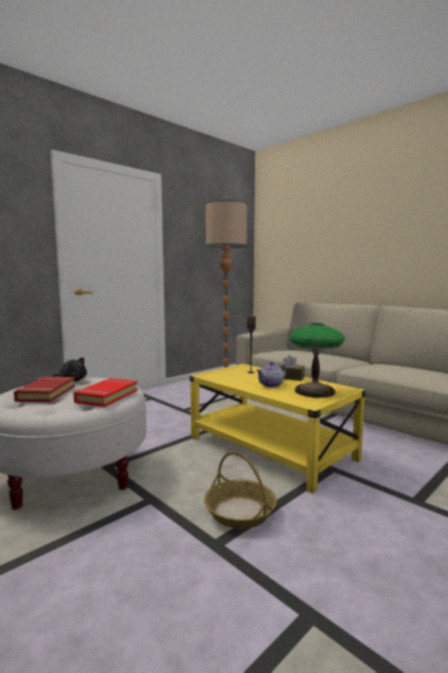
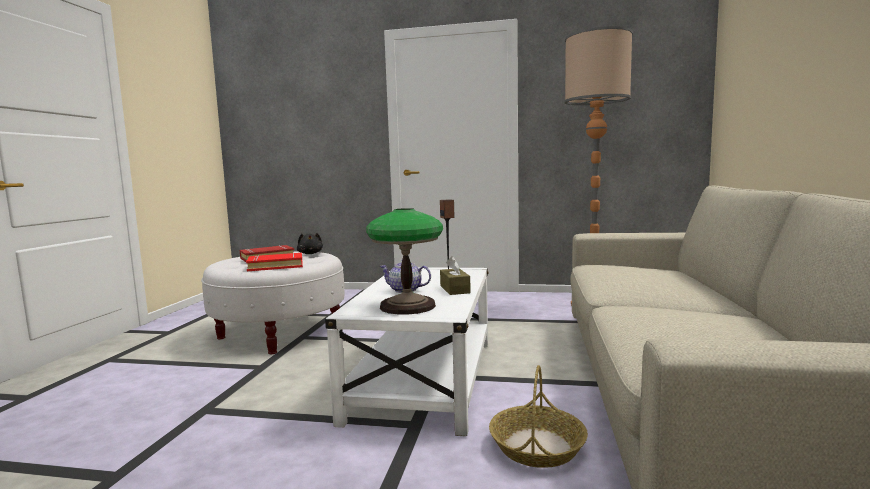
camera: 55 degrees right, 0 degrees up
yellow coffee table [190,364,366,493] -> white coffee table [325,267,489,437]
basket [204,451,277,529] -> basket moved to [489,365,588,468]

